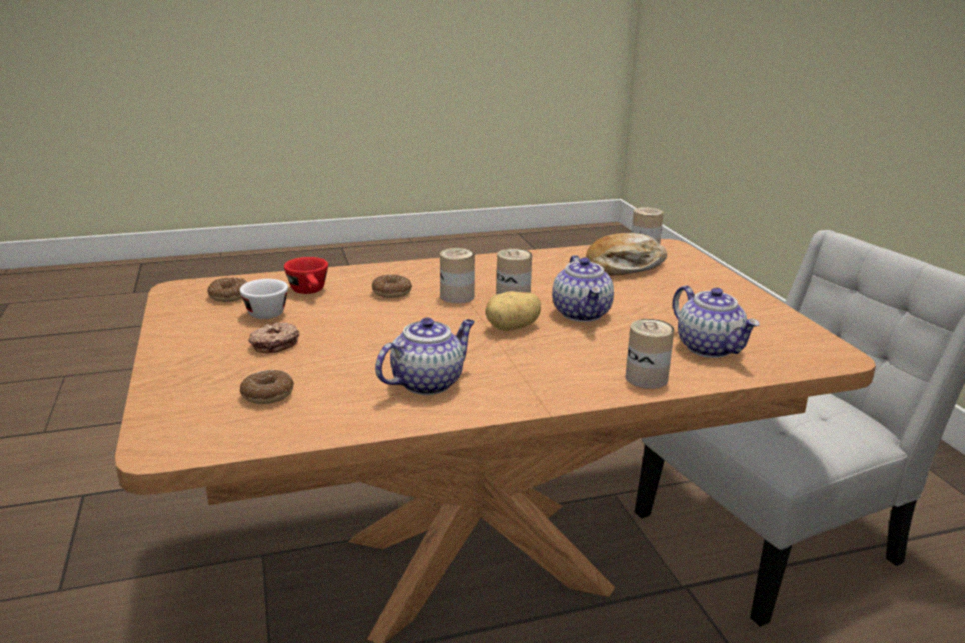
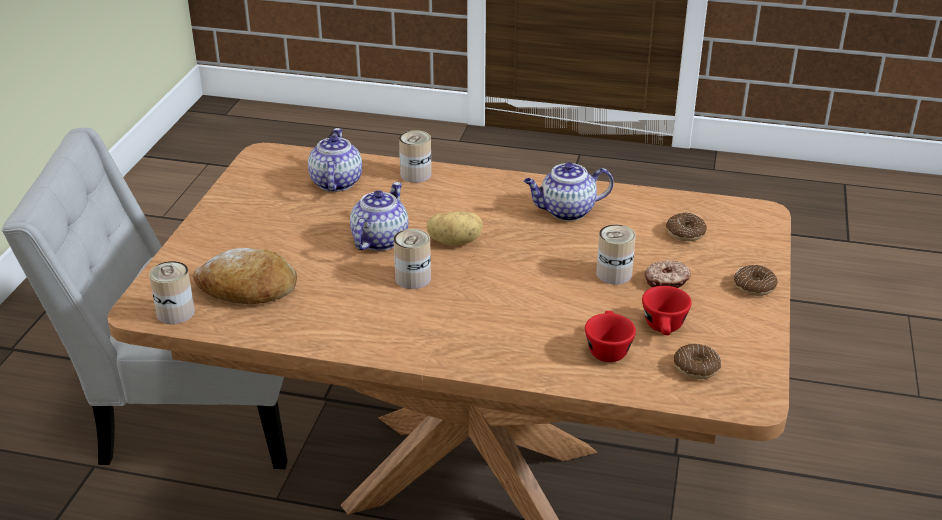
camera: 150 degrees left, 10 degrees up
white cup [240,279,288,319] -> red cup [642,286,692,335]
donut [372,275,412,298] -> donut moved to [734,265,778,296]
can [440,248,475,303] -> can moved to [596,224,636,285]

